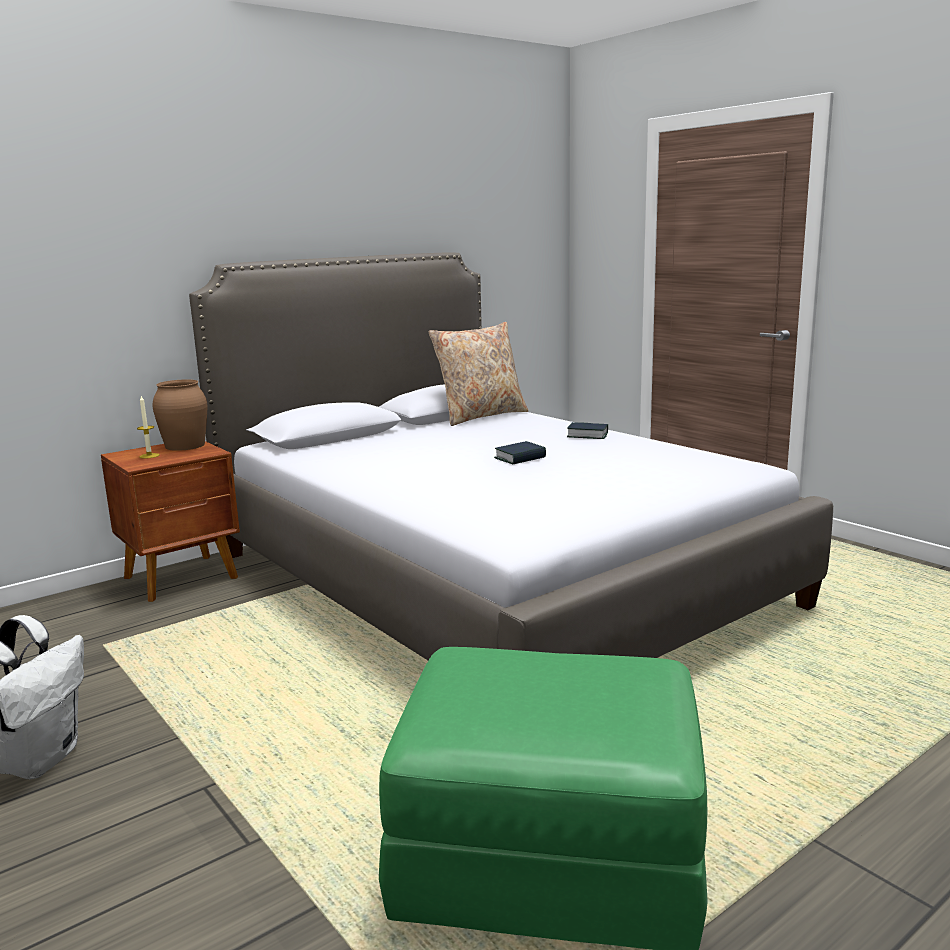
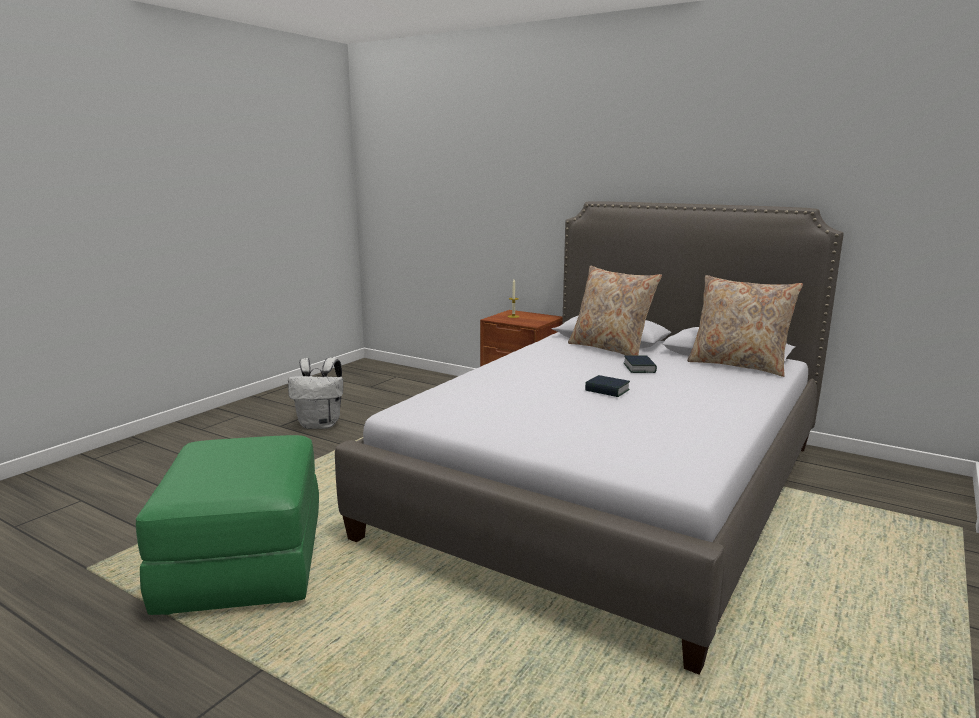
camera: 70 degrees right, 0 degrees up
brown vase [153,379,207,451] -> none
book [567,422,608,439] -> book moved to [624,356,657,373]
none -> beige pillow [568,266,662,356]

